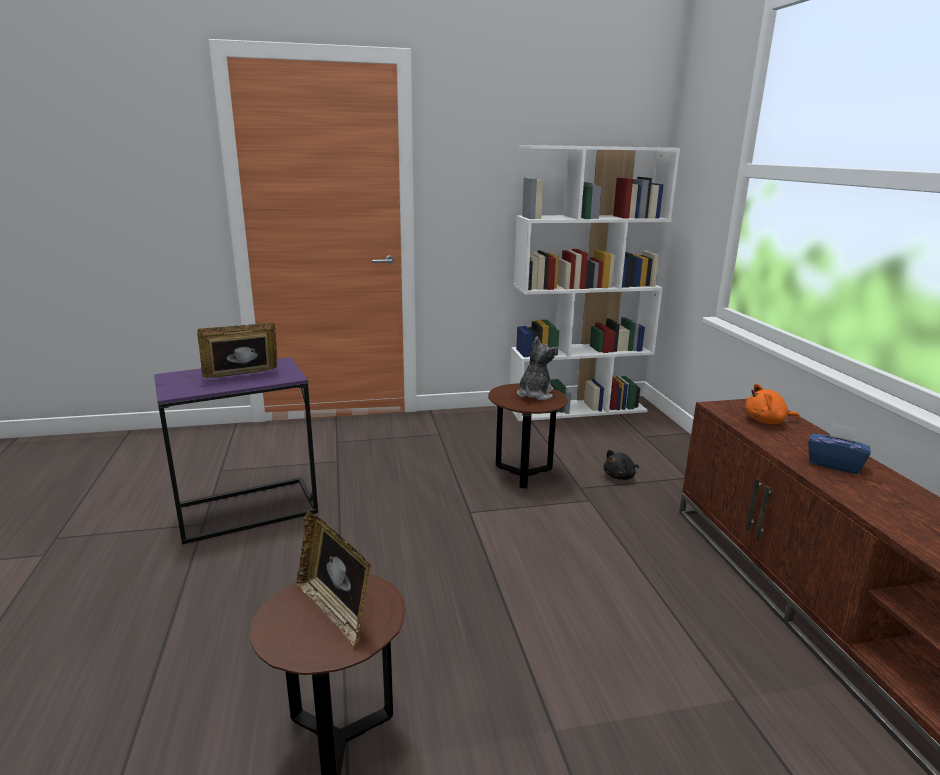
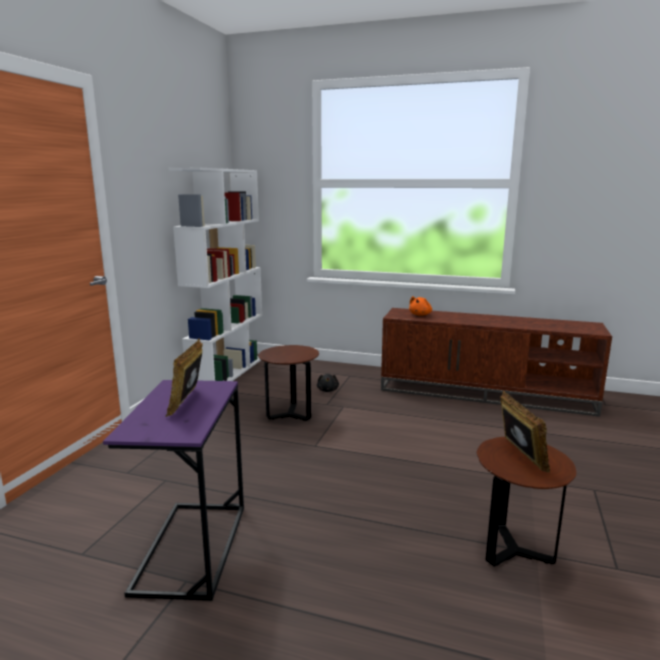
camera: 60 degrees left, 5 degrees down
picture frame [297,511,371,647] -> picture frame turned 90 degrees counterclockwise [500,391,550,473]
plush toy [517,337,558,400] -> none
blue tissue box [808,422,871,474] -> none

